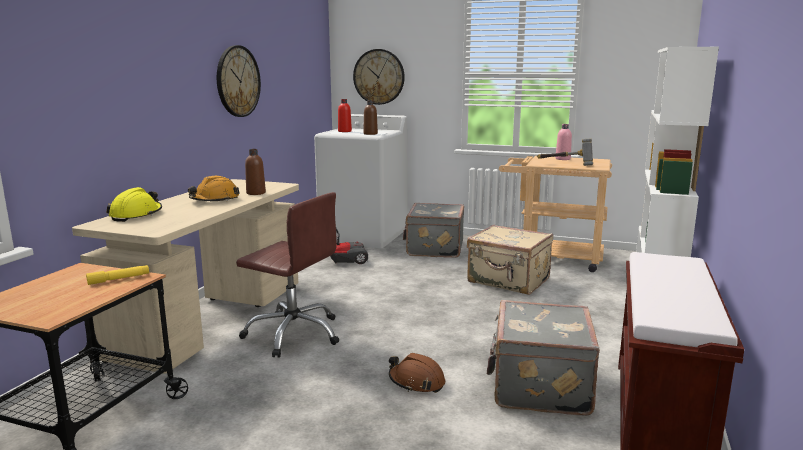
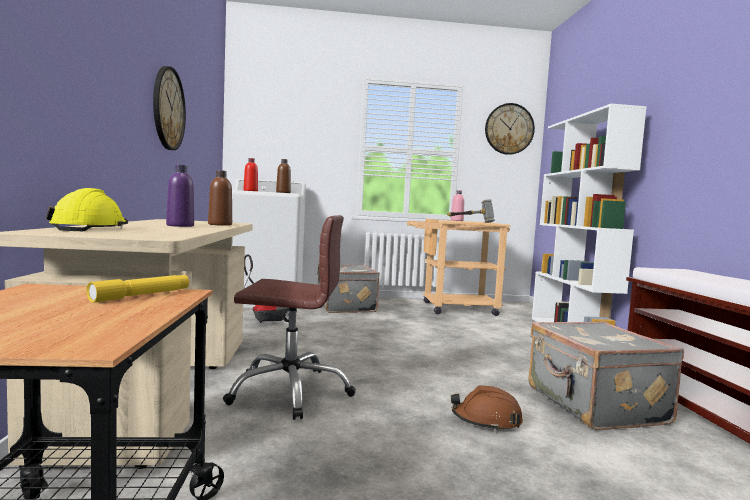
camera: 25 degrees left, 10 degrees down
orange hard hat [188,176,240,201] -> purple bottle [166,164,194,227]
wall clock [353,49,405,105] -> wall clock moved to [485,103,535,155]
beige suitcase [467,225,553,295] -> none

